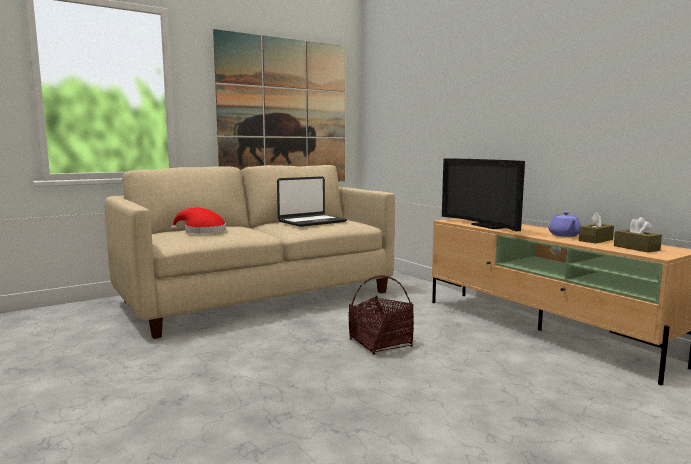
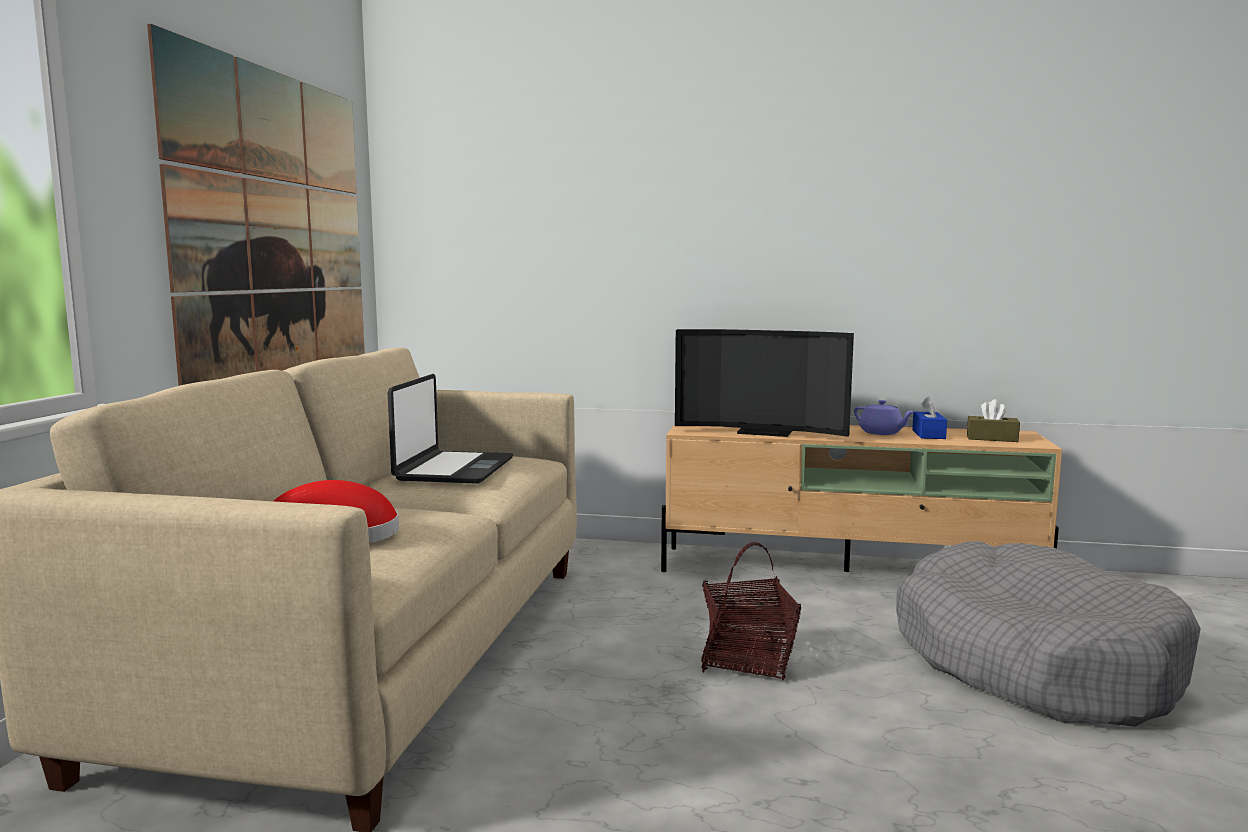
camera: 45 degrees left, 0 degrees up
brown tissue box [578,212,614,244] -> blue tissue box [912,396,947,439]
none -> grey dog bed [896,541,1201,727]

